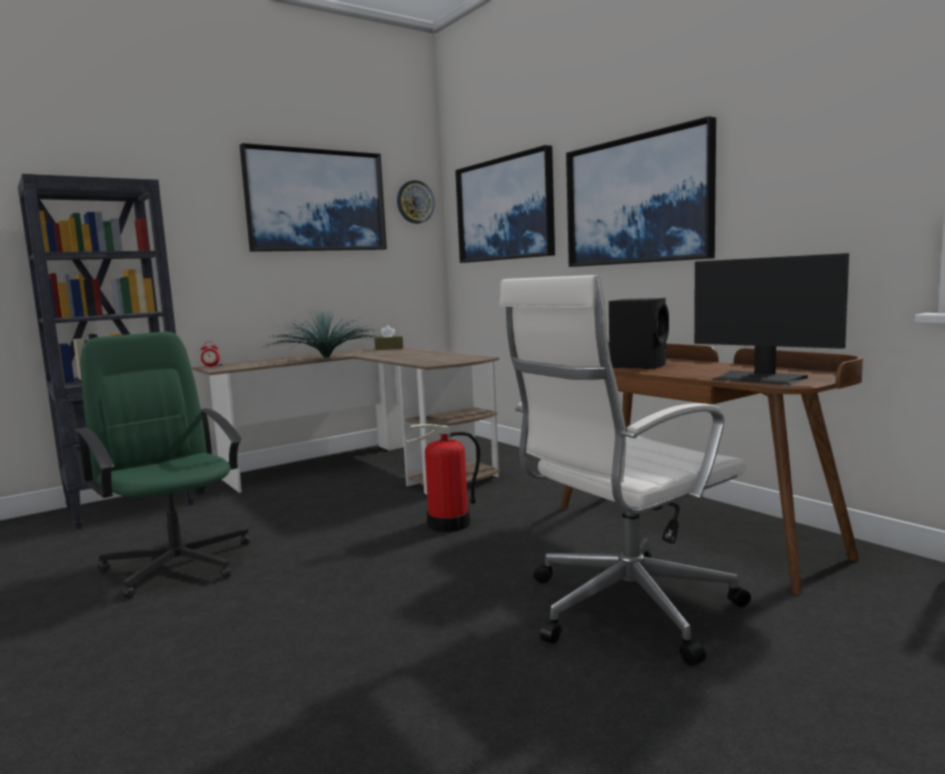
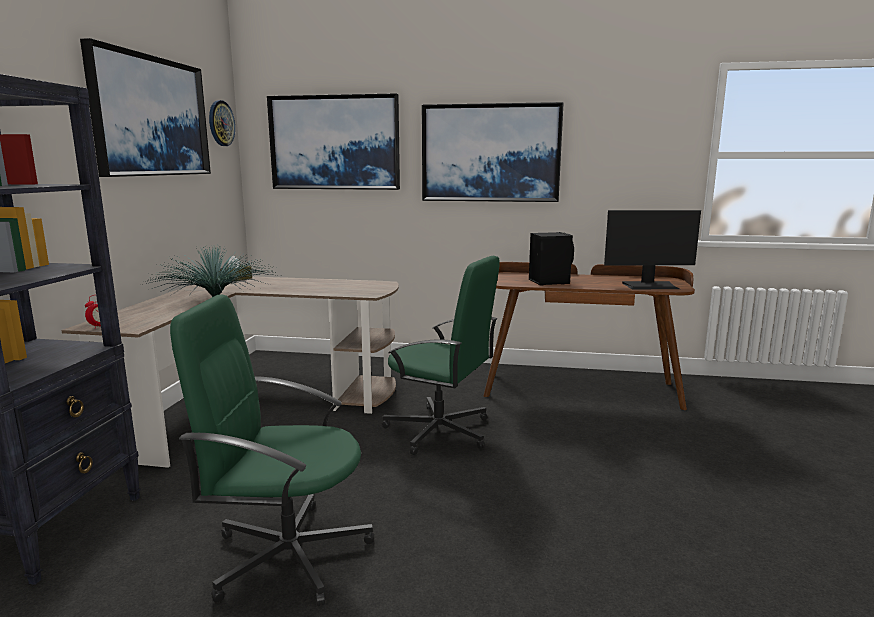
camera: 45 degrees left, 5 degrees up
fire extinguisher [406,424,480,532] -> green office chair [382,256,500,455]
white office chair [499,275,751,666] -> none

